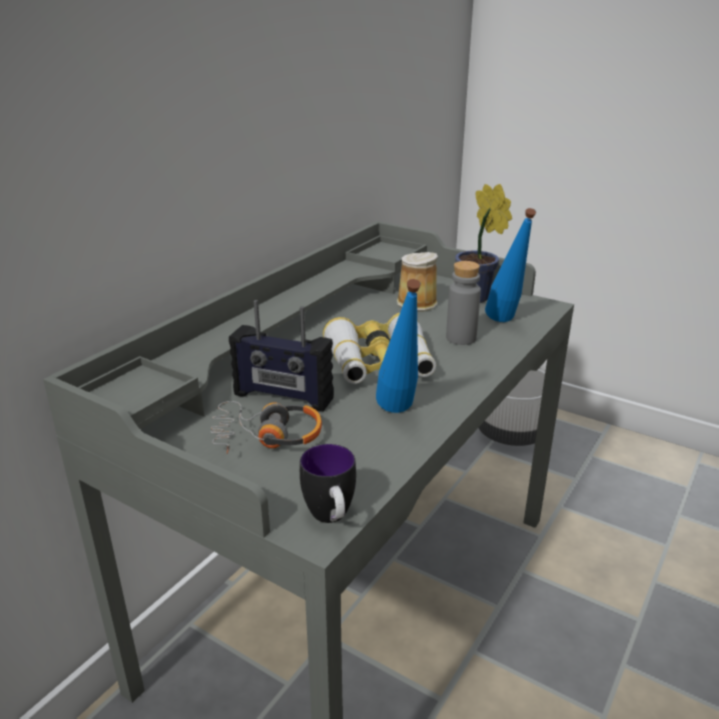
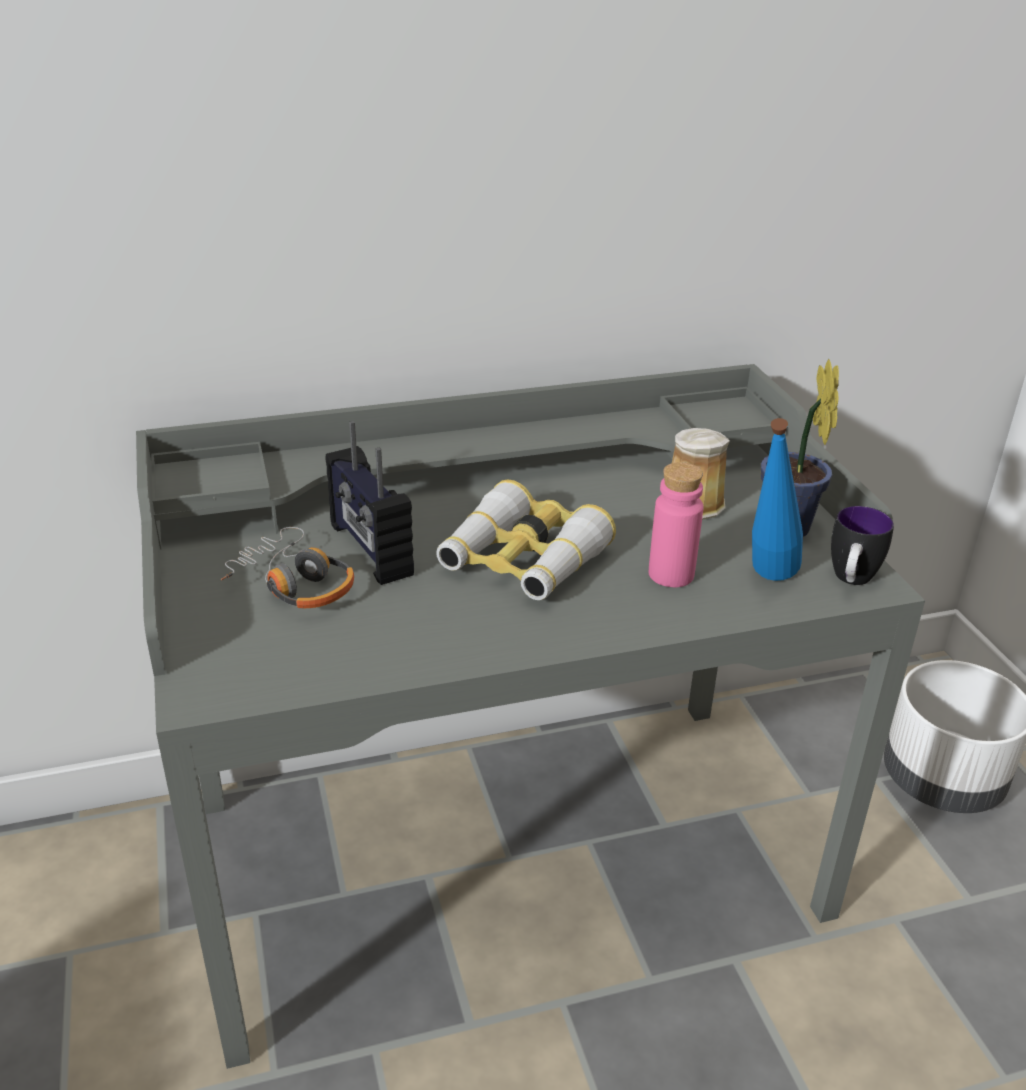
camera: 40 degrees right, 5 degrees up
mug [300,444,356,523] -> mug moved to [831,506,894,585]
blue bottle [376,279,421,413] -> none
grey bottle [446,261,481,345] -> pink bottle [649,462,703,587]

